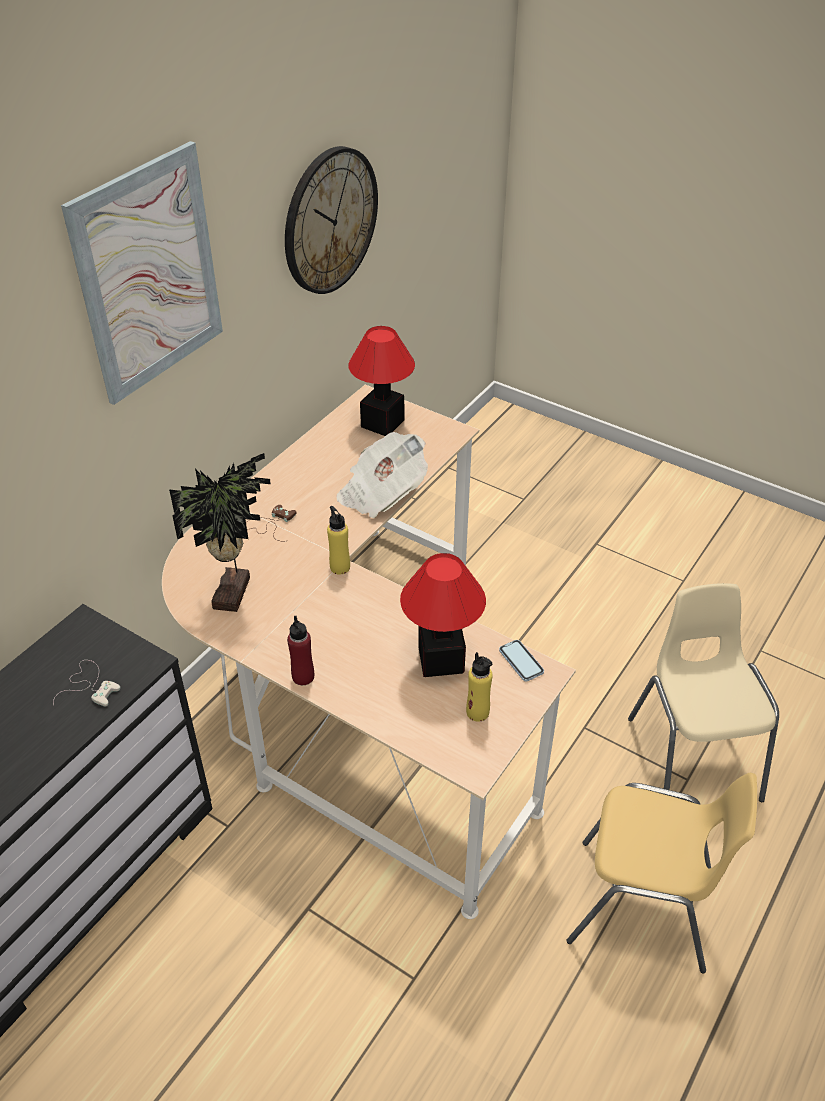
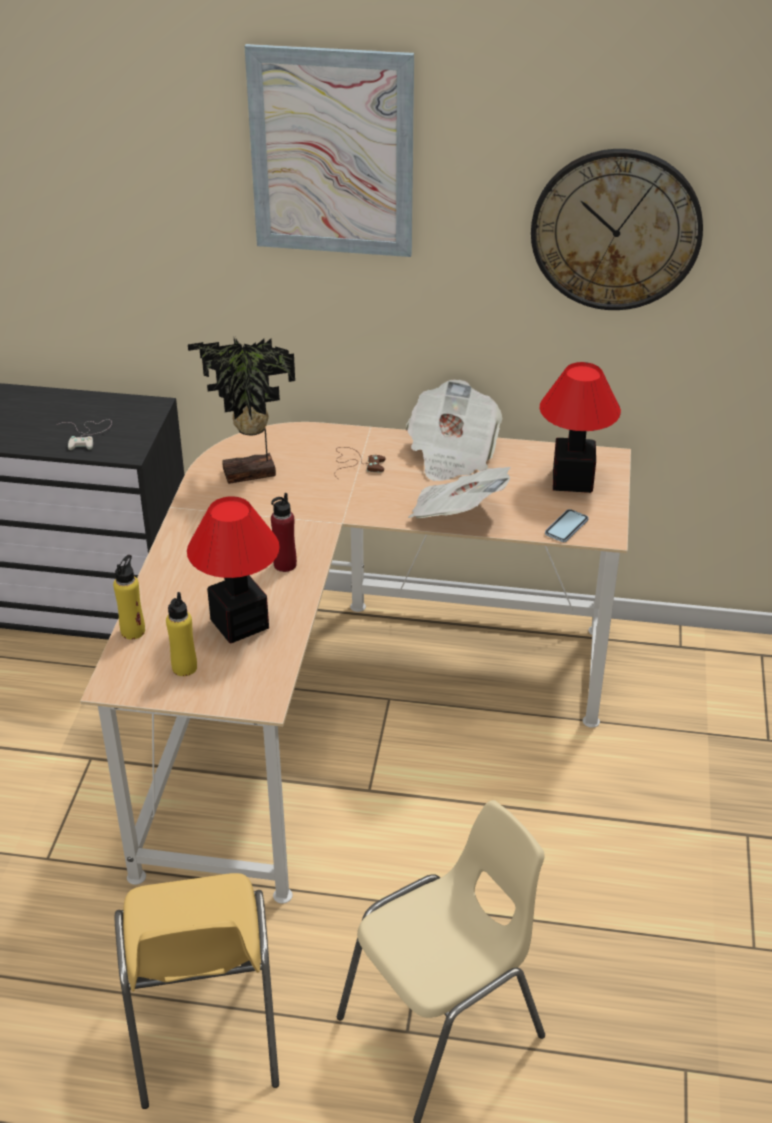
camera: 65 degrees right, 5 degrees down
red bottle [287,616,314,685] -> red bottle moved to [271,493,297,572]
yellow bottle [327,506,350,574] -> yellow bottle moved to [113,555,145,640]
phone [499,640,544,681] -> phone moved to [545,509,589,542]
none -> newspaper [406,380,503,481]

